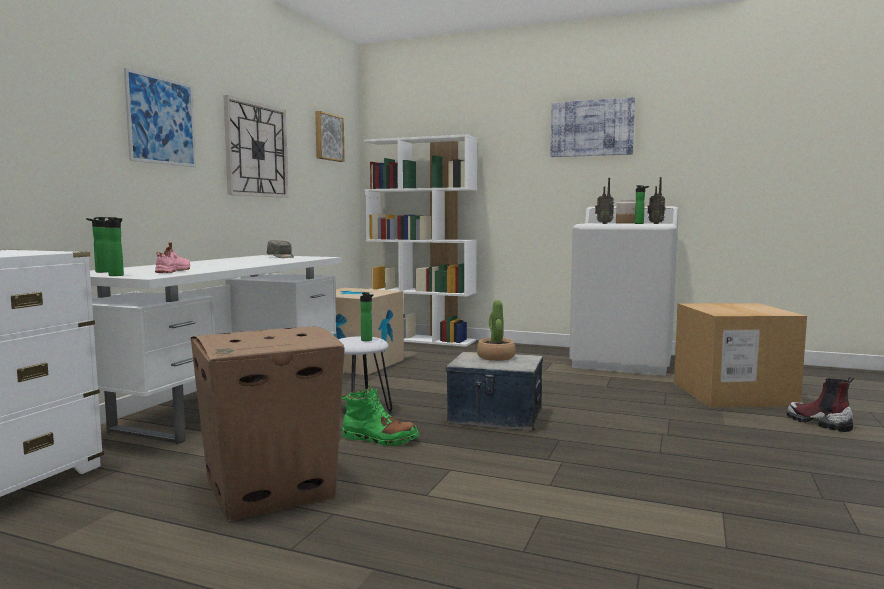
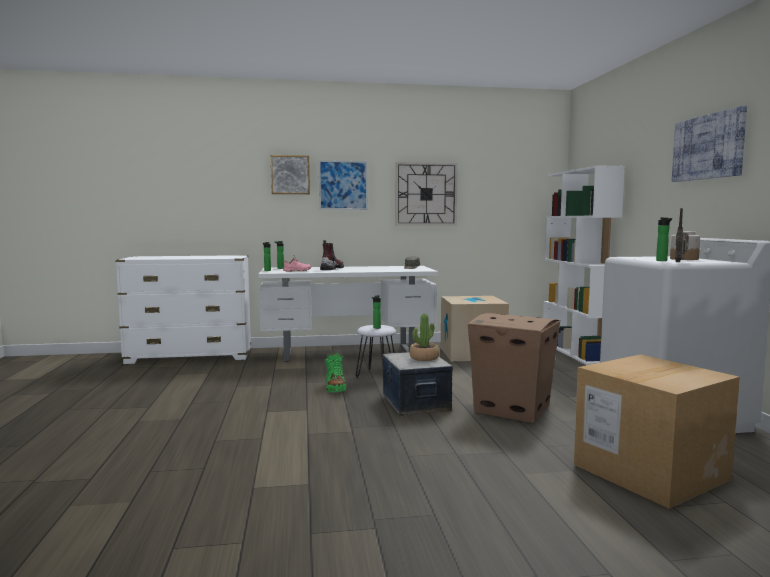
camera: 60 degrees right, 0 degrees up
cardboard box [191,327,345,521] -> cardboard box moved to [468,313,560,423]
picture [315,111,345,162] -> picture moved to [271,155,310,194]
radio [595,178,614,224] -> none
boot [787,377,854,432] -> boot moved to [320,240,344,270]

